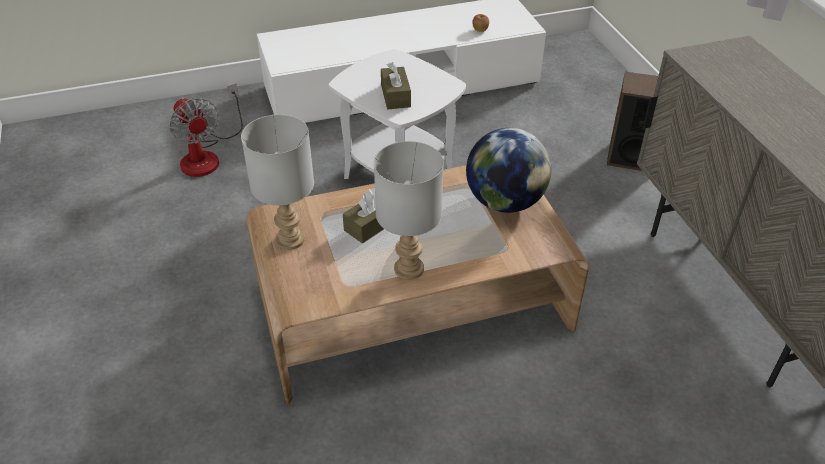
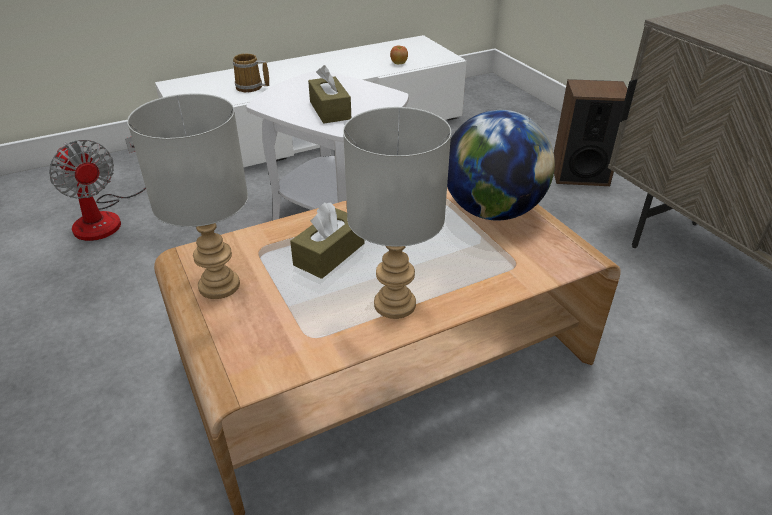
camera: 10 degrees left, 5 degrees down
none -> mug [233,53,269,92]

